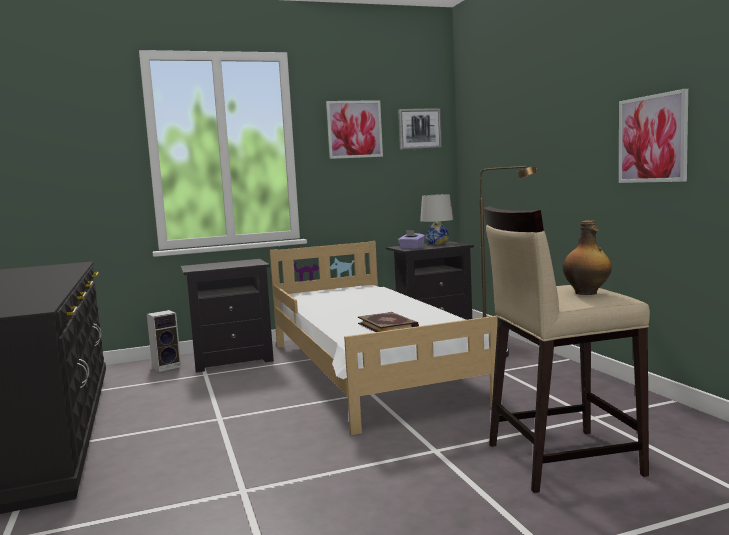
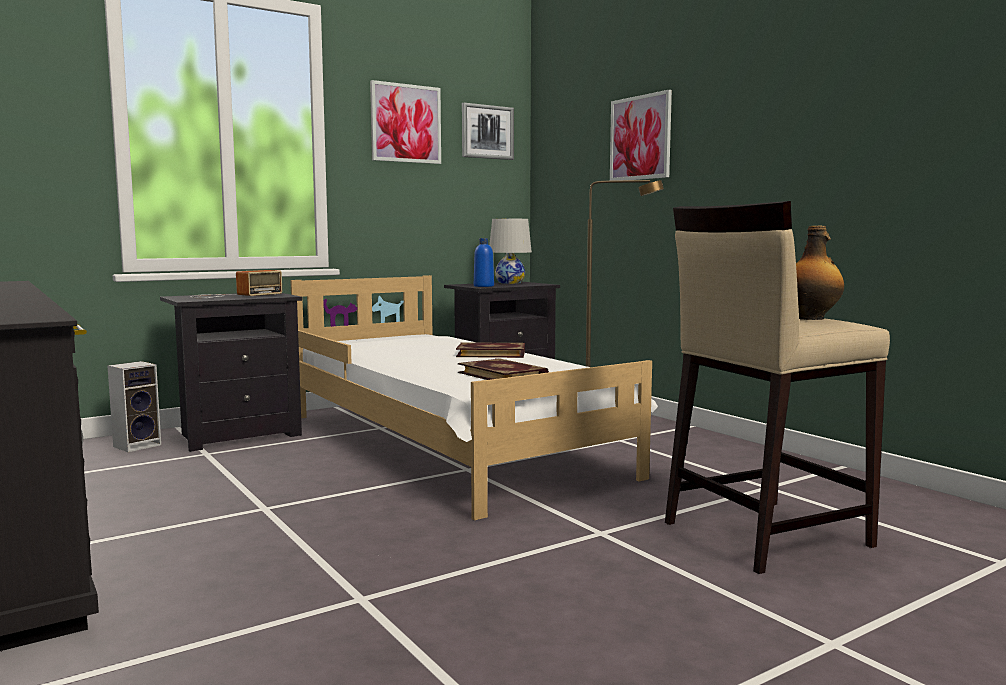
camera: 15 degrees left, 0 degrees up
purple tissue box [398,230,426,249] -> blue bottle [474,238,494,287]
picture [619,89,688,183] -> picture moved to [610,90,672,181]
none -> radio [190,270,282,298]
none -> book [456,342,525,358]

